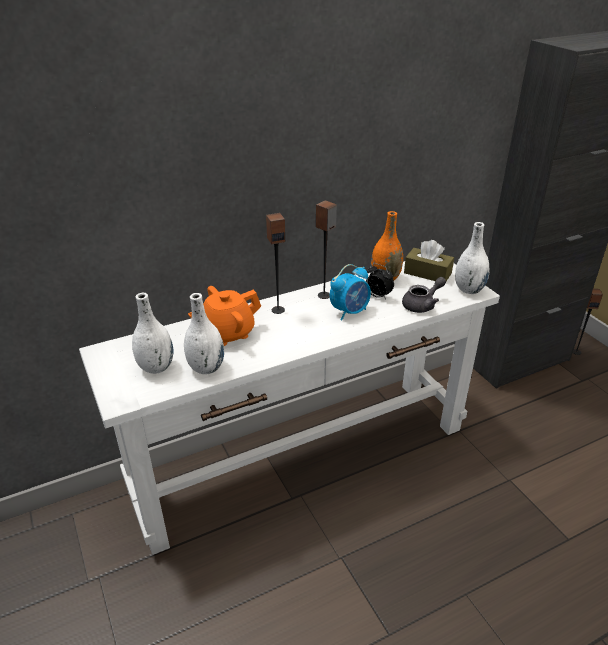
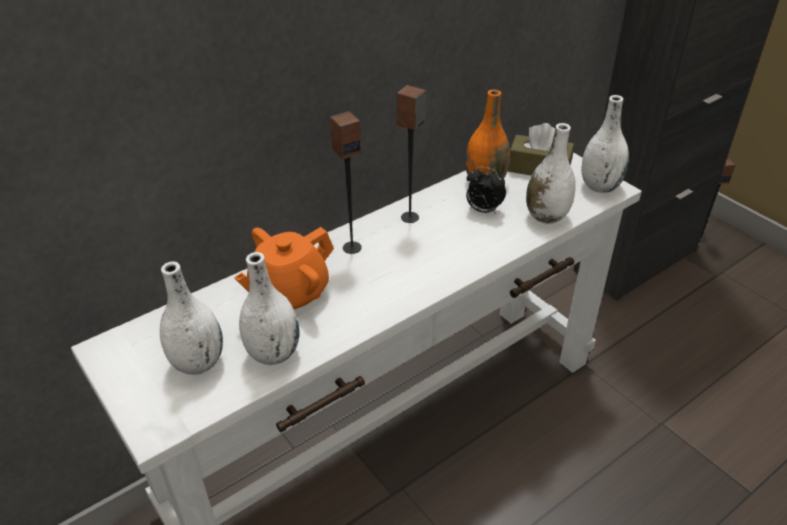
camera: 10 degrees left, 5 degrees up
alarm clock [330,264,371,320] -> none
grey teapot [402,277,446,313] -> white vase [526,123,576,224]

